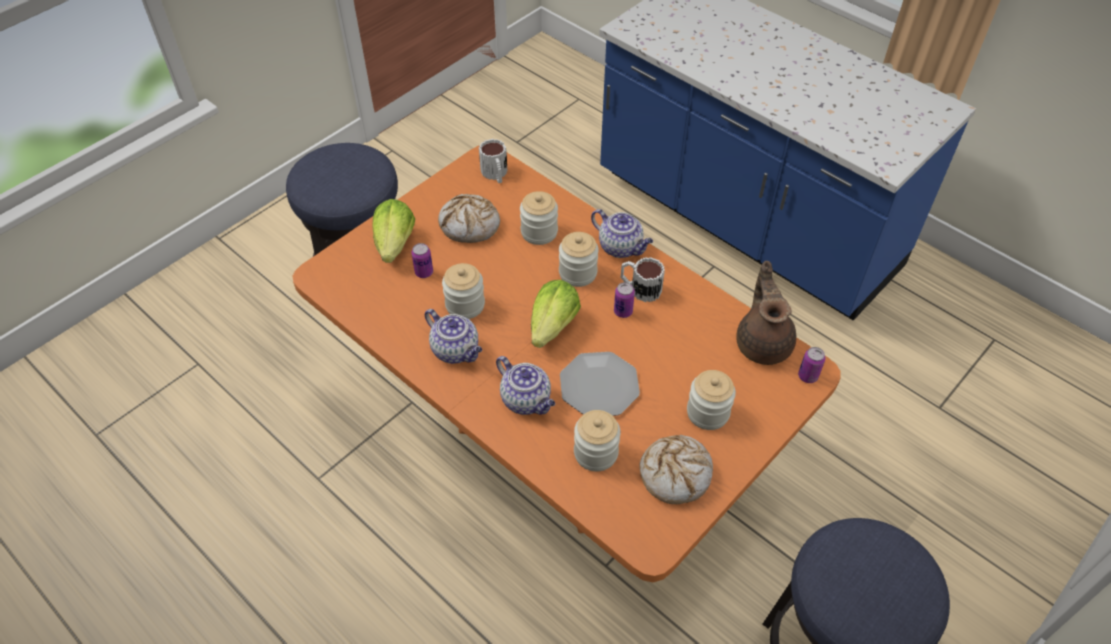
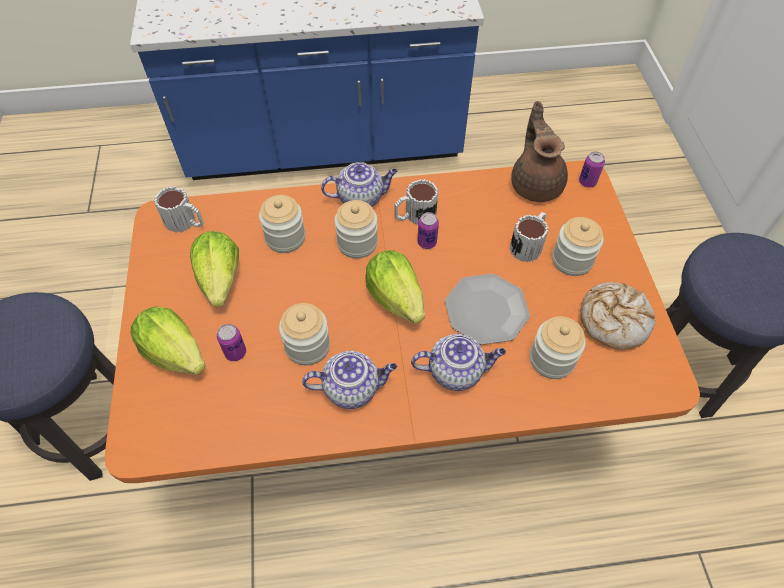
camera: 50 degrees left, 5 degrees up
bread [438,194,500,243] -> lettuce [190,231,239,307]
brown teapot [736,261,796,365] -> brown teapot turned 45 degrees clockwise [511,101,568,202]
none -> mug [510,212,548,262]

